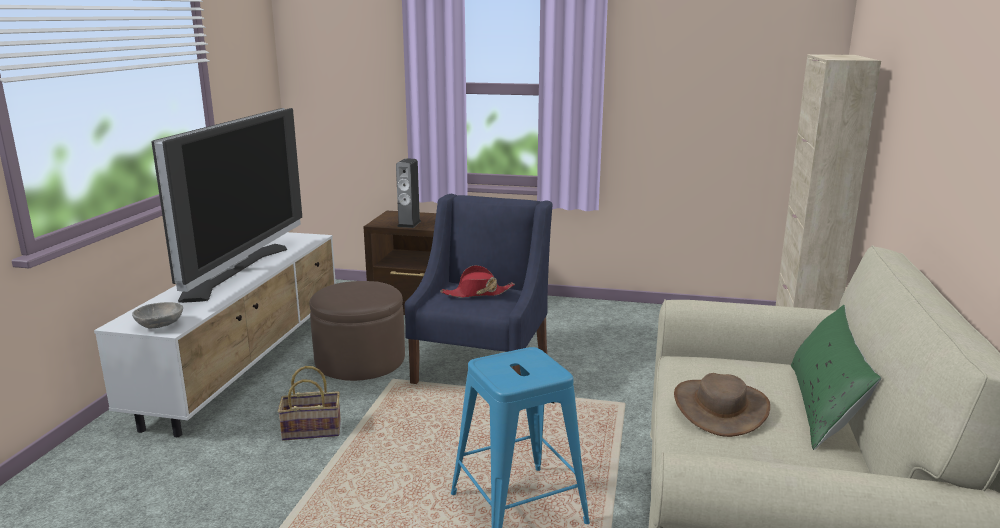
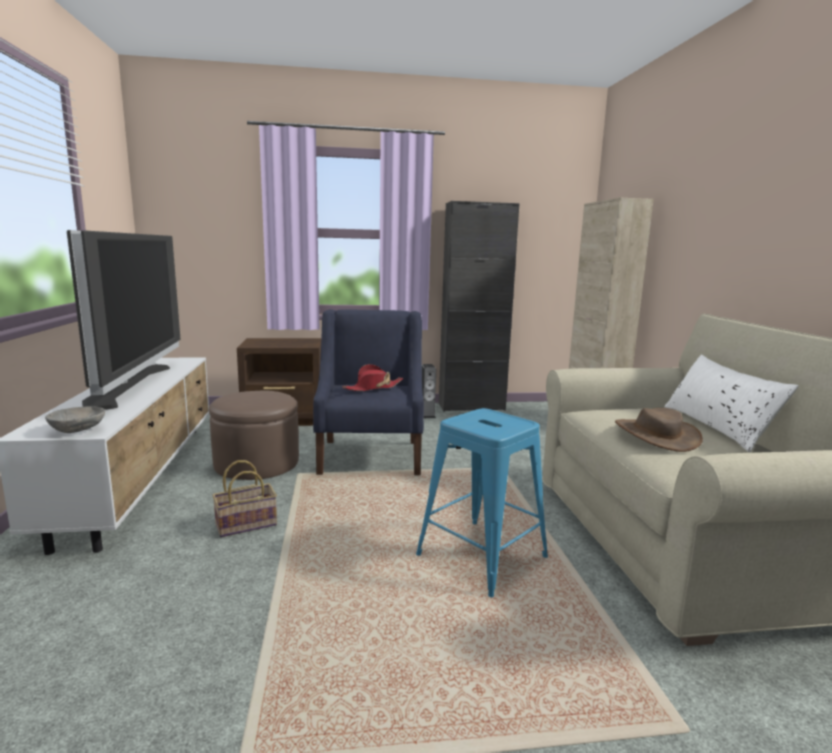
camera: 20 degrees left, 5 degrees down
speaker [396,158,421,228] -> speaker moved to [422,364,436,418]
green pillow [791,305,881,450] -> white pillow [664,355,799,453]
none -> black cabinet [439,201,520,412]

